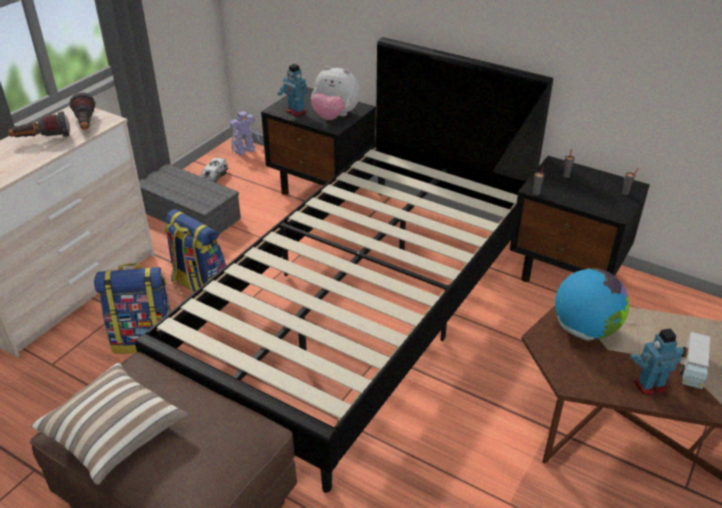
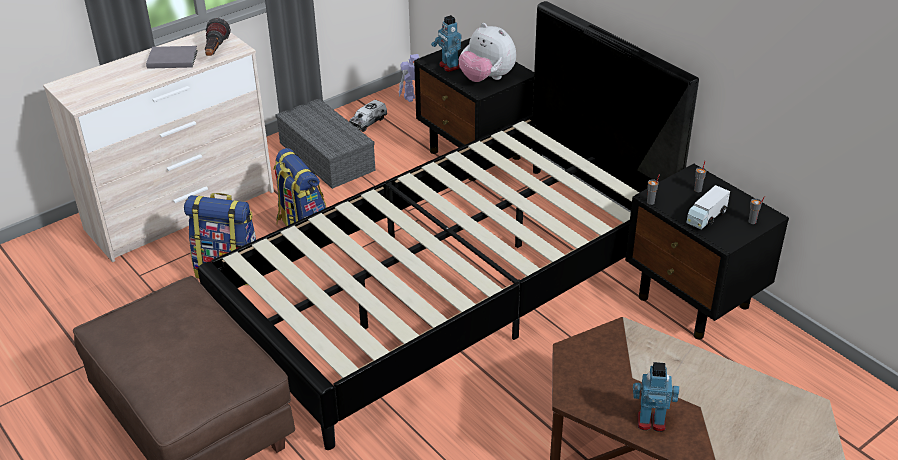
camera: 20 degrees right, 0 degrees up
flashlight [8,111,70,137] -> grey book [146,46,198,69]
pillow [30,363,188,485] -> none
globe [555,268,629,341] -> none
toy truck [680,332,710,389] -> toy truck moved to [686,185,730,229]

